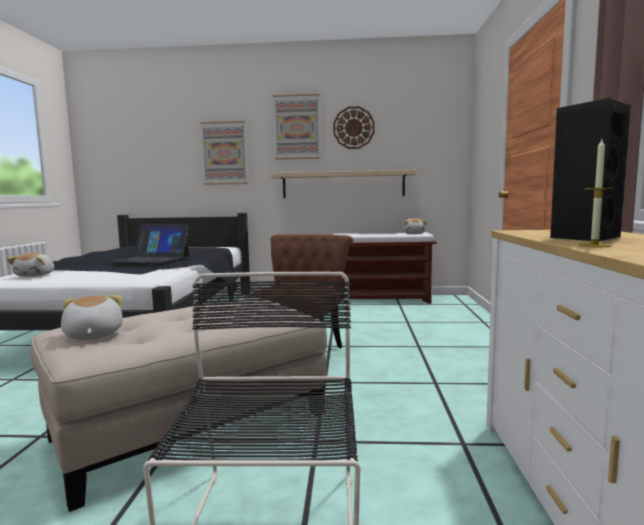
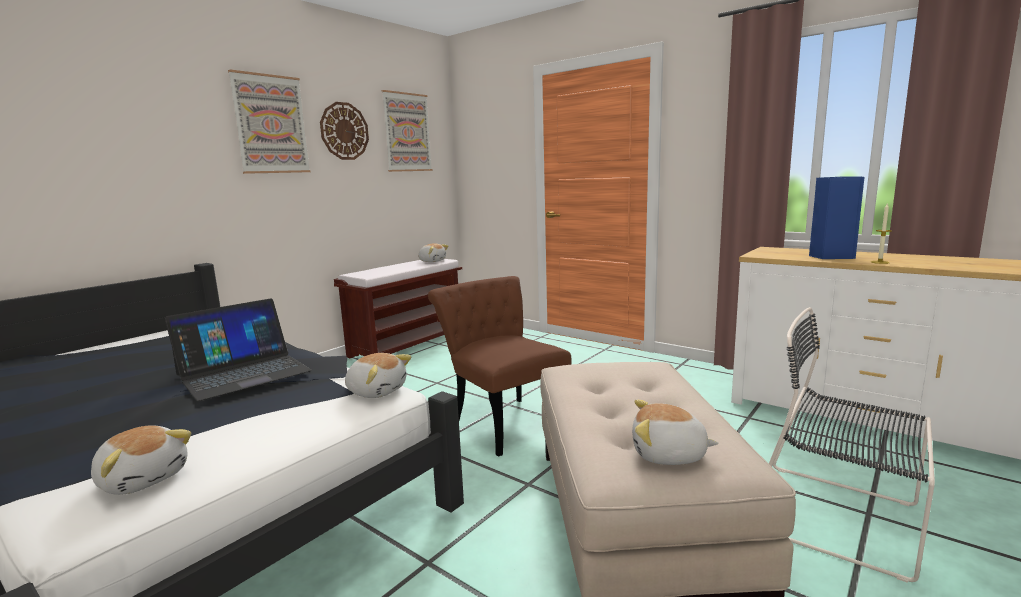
camera: 55 degrees left, 5 degrees up
picture [200,121,248,185] -> picture moved to [382,90,433,172]
beige shelf [270,170,417,198] -> none
black speaker [550,98,631,242] -> blue speaker [809,177,864,259]
none -> plush toy [345,353,412,398]

